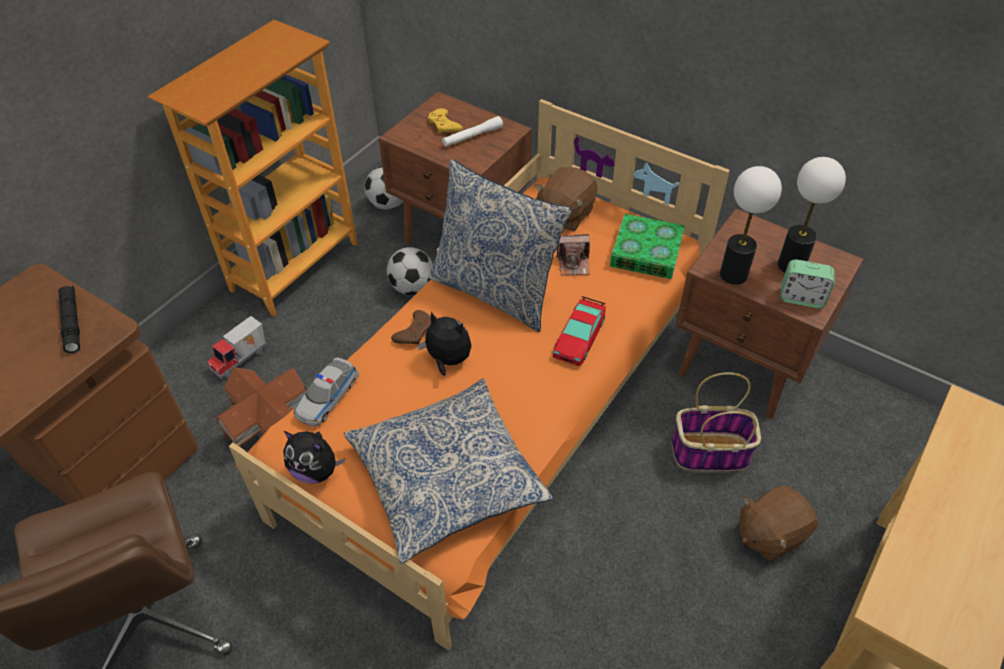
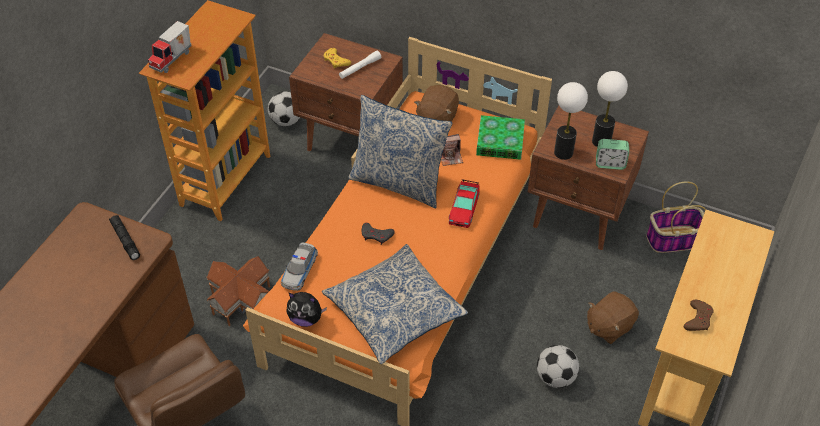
camera: 10 degrees left, 0 degrees up
toy truck [207,316,267,378] -> toy truck moved to [148,21,192,73]
football [387,247,433,295] -> football moved to [537,345,579,388]
brown game controller [391,310,431,345] -> brown game controller moved to [684,300,714,331]
plush toy [417,312,472,376] -> grey game controller [362,223,395,245]
basket [672,372,761,471] -> basket moved to [646,182,706,253]

